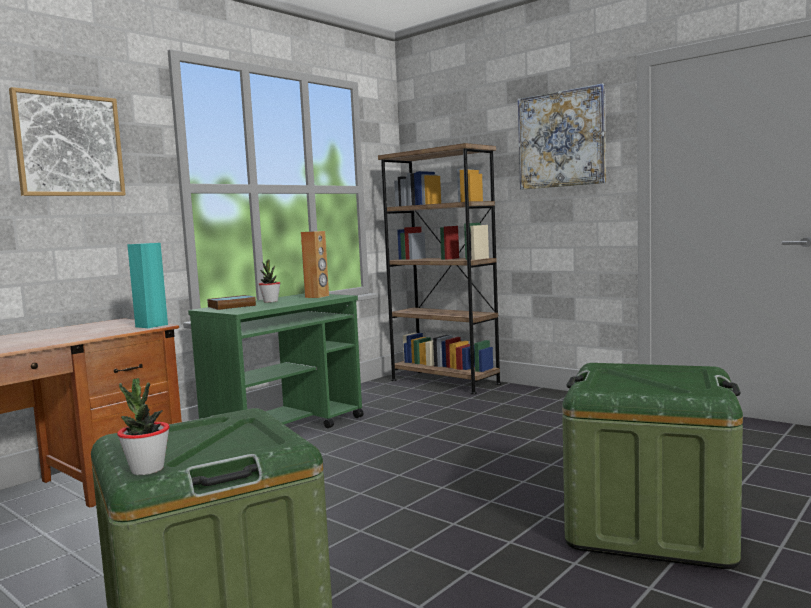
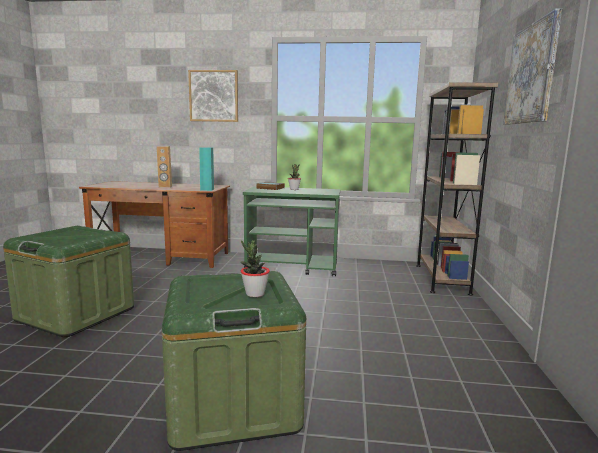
camera: 55 degrees right, 5 degrees up
potted plant [117,378,170,475] -> potted plant moved to [240,240,270,297]
brown speaker [301,231,329,298] -> brown speaker moved to [157,146,172,188]

